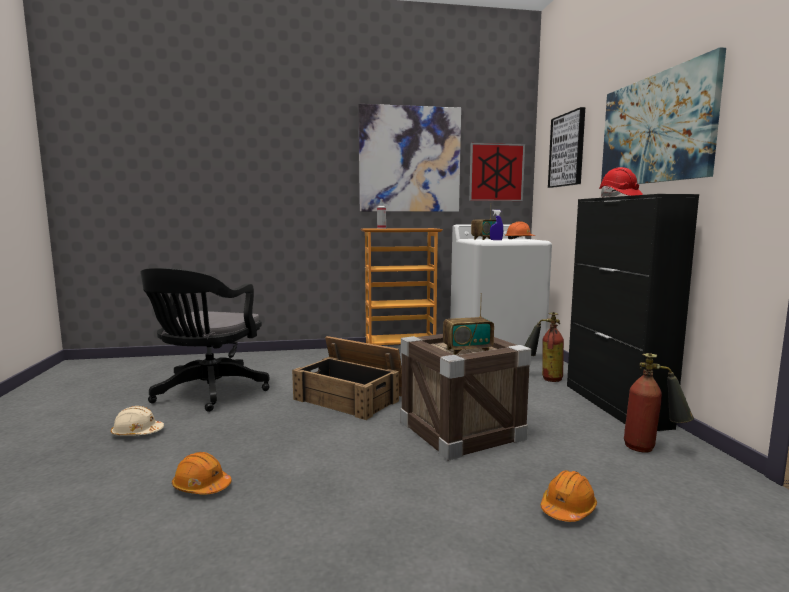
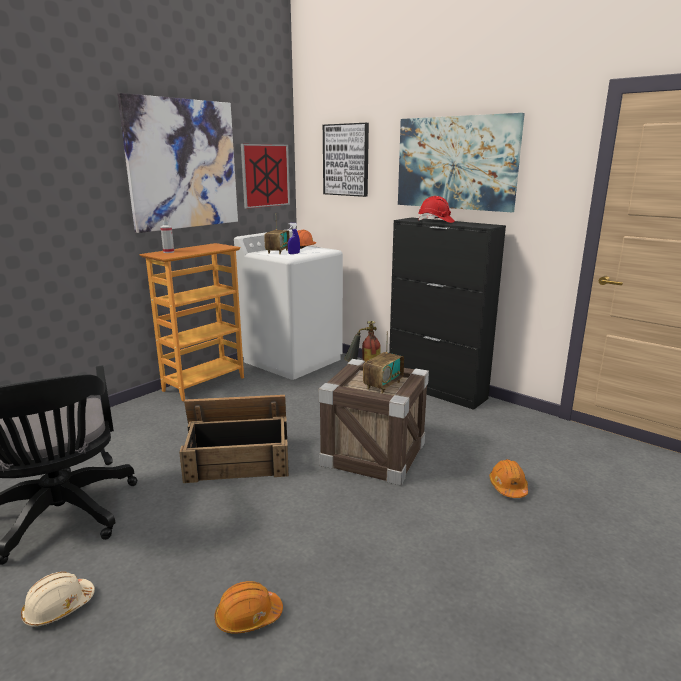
camera: 40 degrees left, 10 degrees up
fire extinguisher [624,353,694,453] -> none

